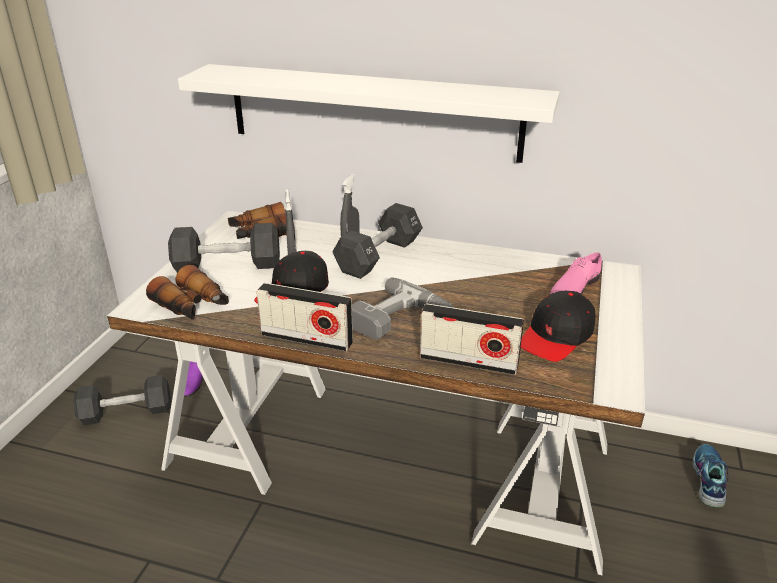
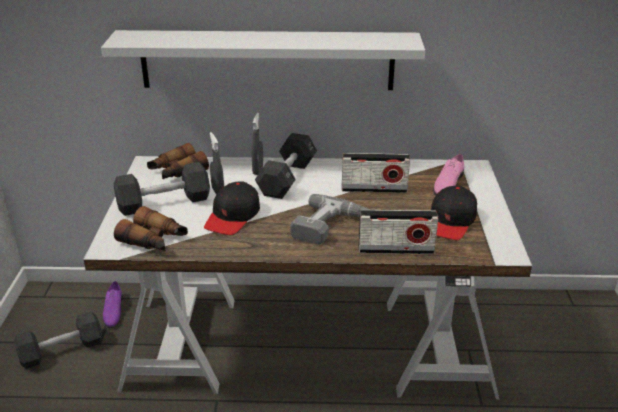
camera: 15 degrees left, 0 degrees up
radio [256,283,353,351] -> radio moved to [342,153,410,193]
shoe [693,444,728,508] -> none

